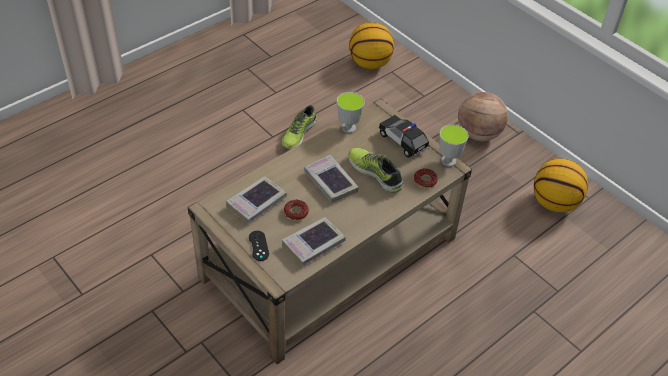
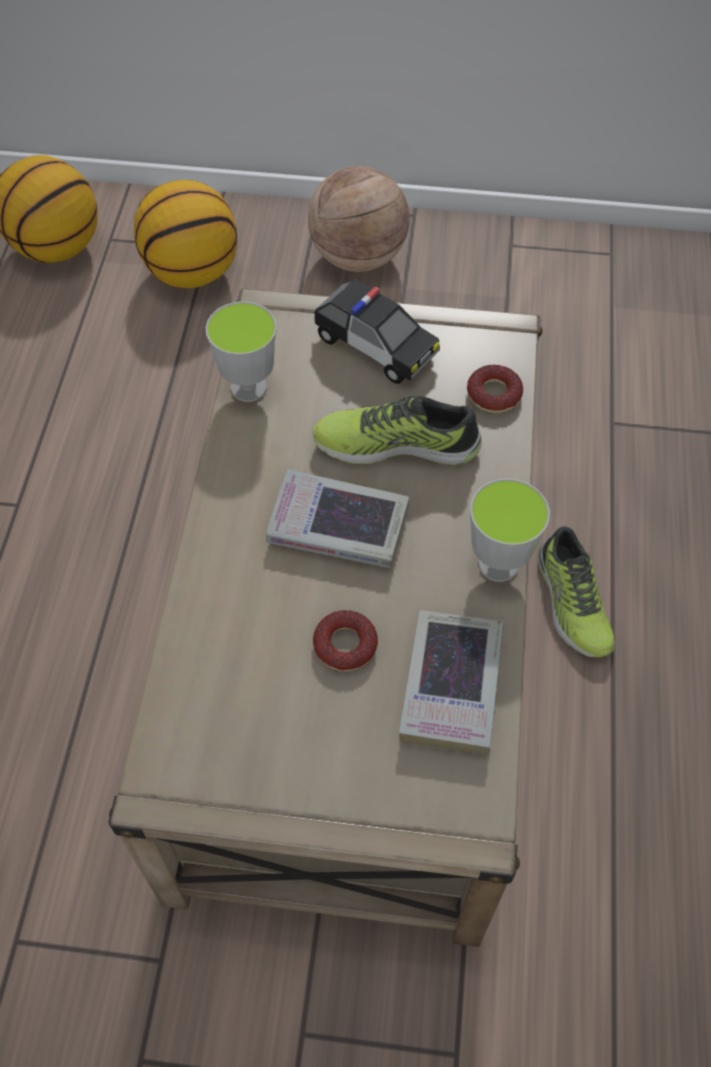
camera: 40 degrees left, 10 degrees up
book [226,176,287,224] -> none
black game controller [249,231,269,261] -> none
shoe [282,105,317,149] -> shoe moved to [538,526,615,658]
toy car [379,115,429,157] -> toy car turned 150 degrees counterclockwise [314,279,440,384]
cup [439,125,468,166] -> cup moved to [470,478,550,582]
basketball [533,159,588,212] -> basketball moved to [134,180,237,288]

